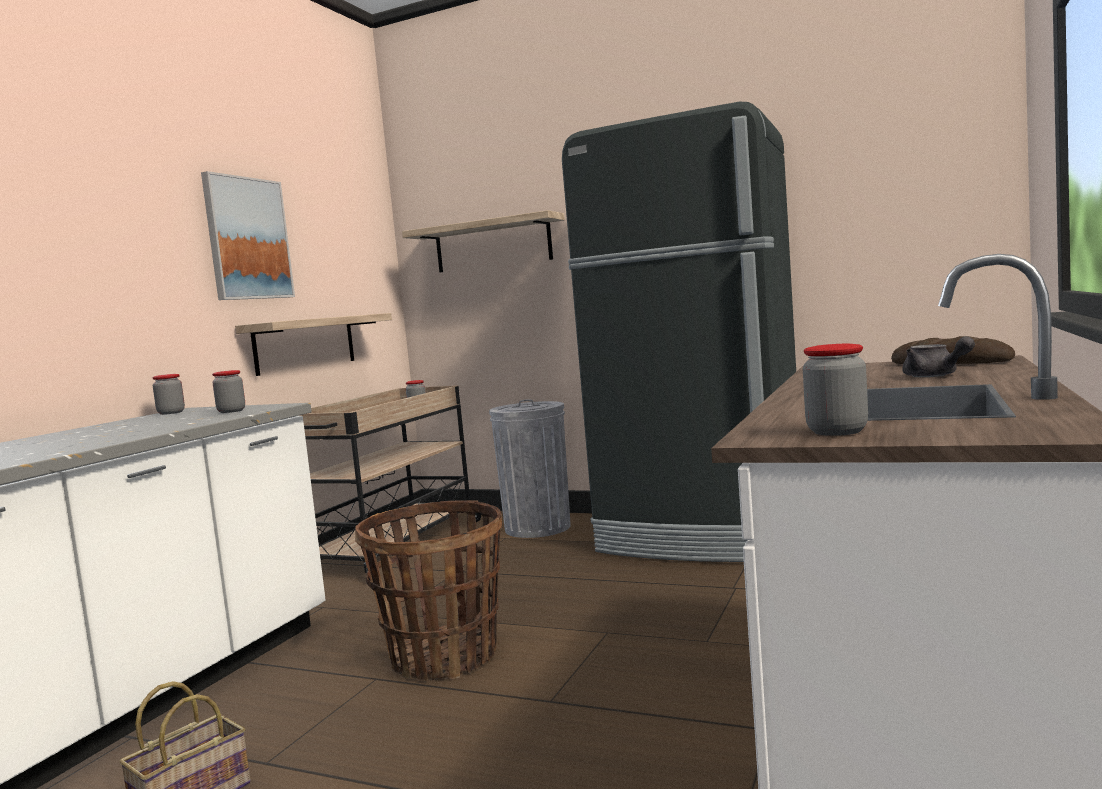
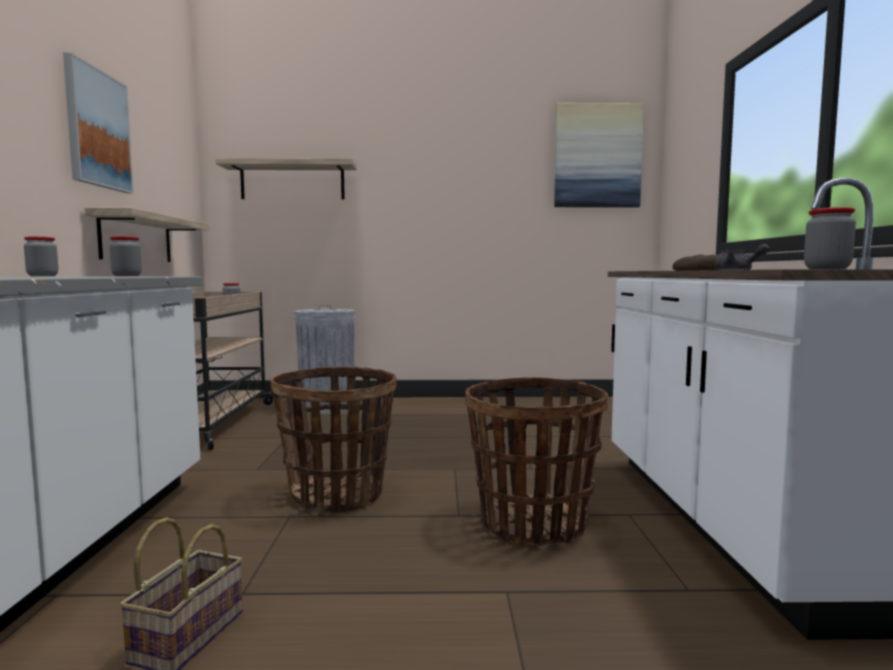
camera: 25 degrees left, 0 degrees up
black fridge [562,102,796,562] -> none
none -> basket [465,377,608,546]
none -> picture [554,103,644,208]

